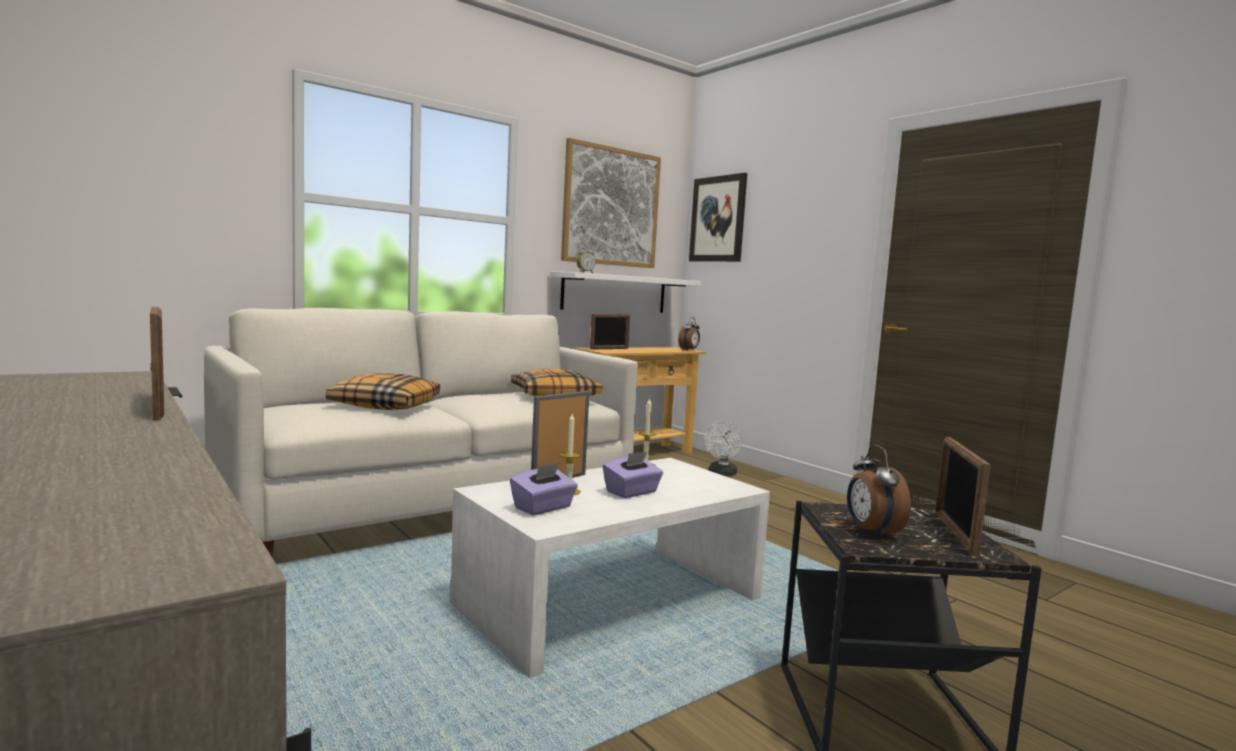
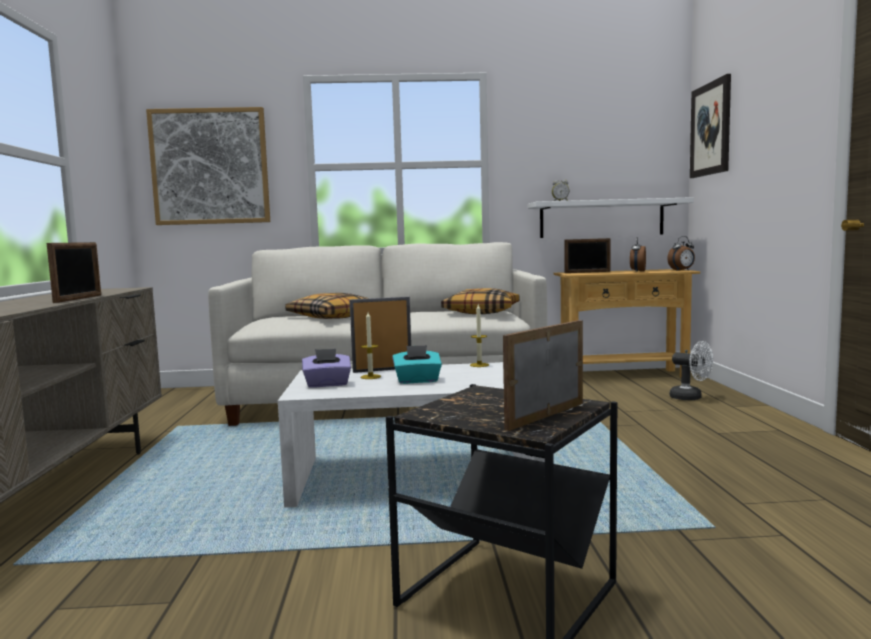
camera: 35 degrees right, 0 degrees up
picture [561,138,661,268] -> picture moved to [146,107,270,225]
purple tissue box [603,451,663,498] -> turquoise tissue box [392,345,442,384]
white fan [704,421,742,476] -> white fan turned 105 degrees counterclockwise [669,341,713,400]
alarm clock [847,445,911,538] -> alarm clock moved to [630,238,646,272]

